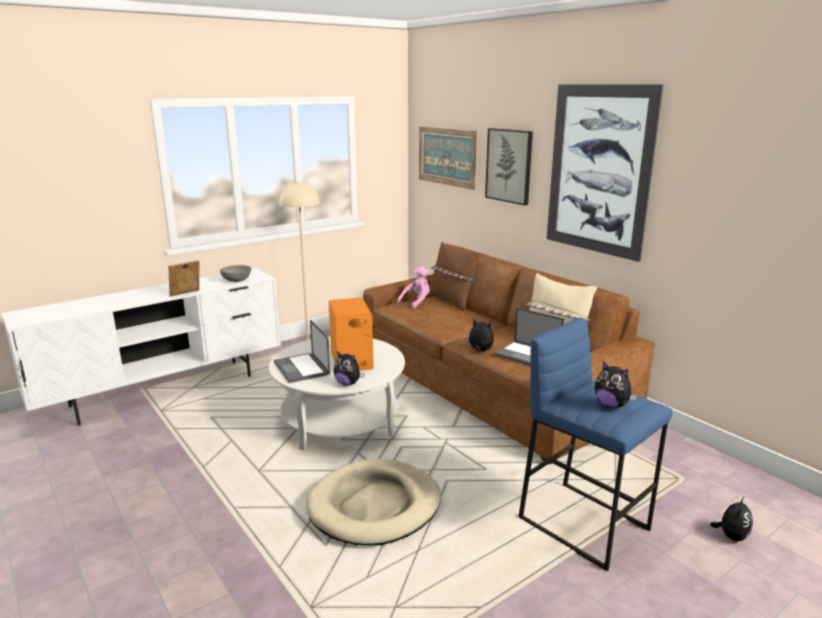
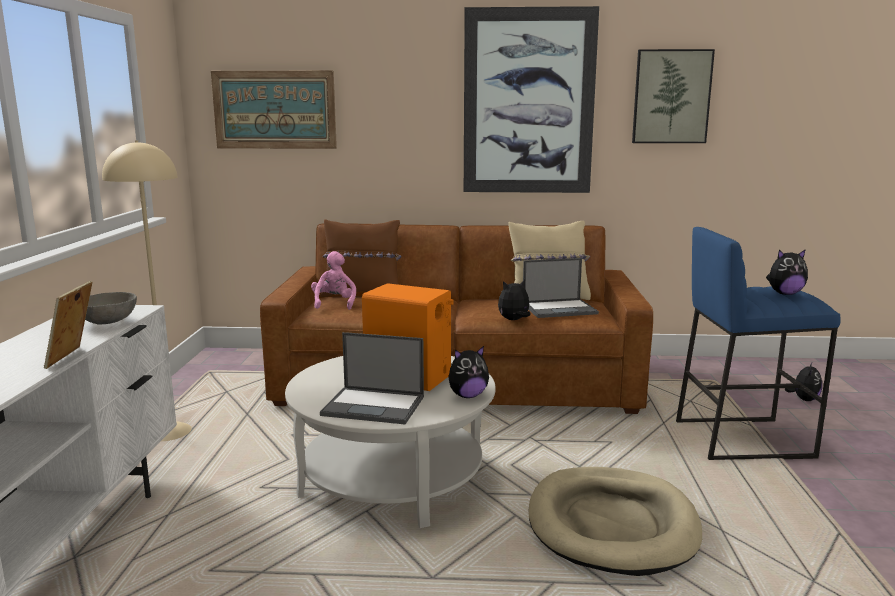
camera: 50 degrees left, 5 degrees down
picture [485,128,533,205] -> picture moved to [632,49,715,143]
plush toy [710,497,753,541] -> plush toy turned 45 degrees clockwise [785,361,822,401]

